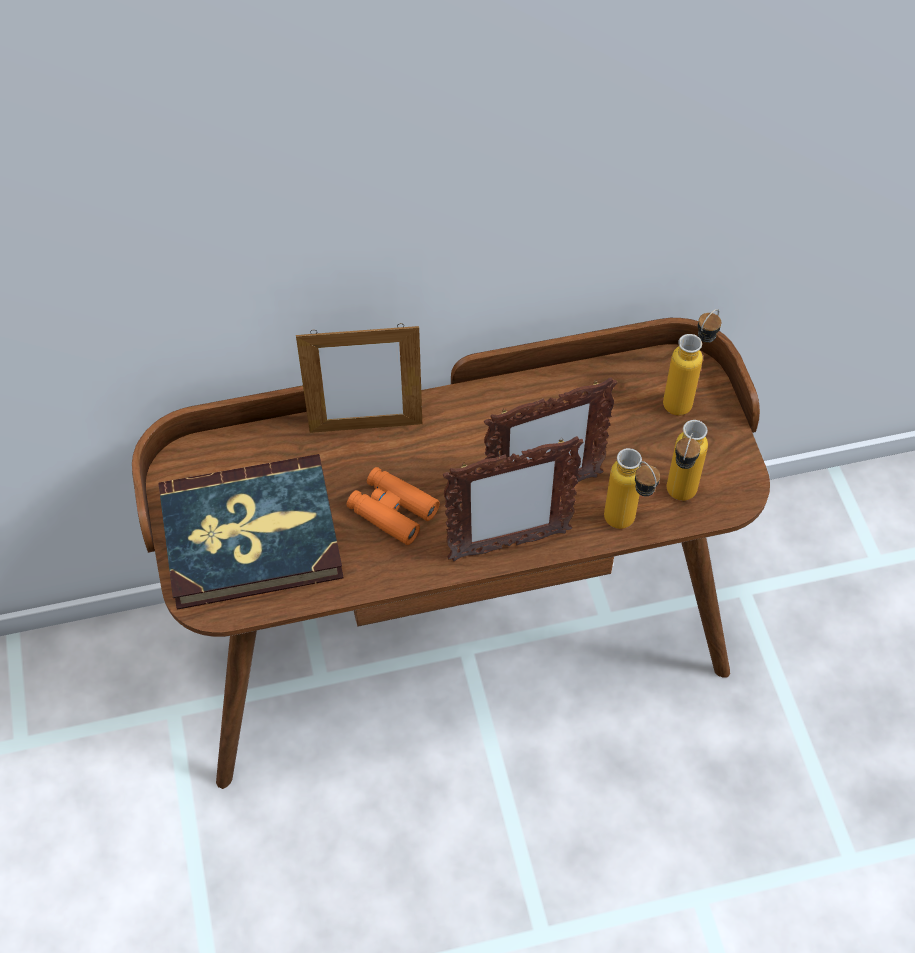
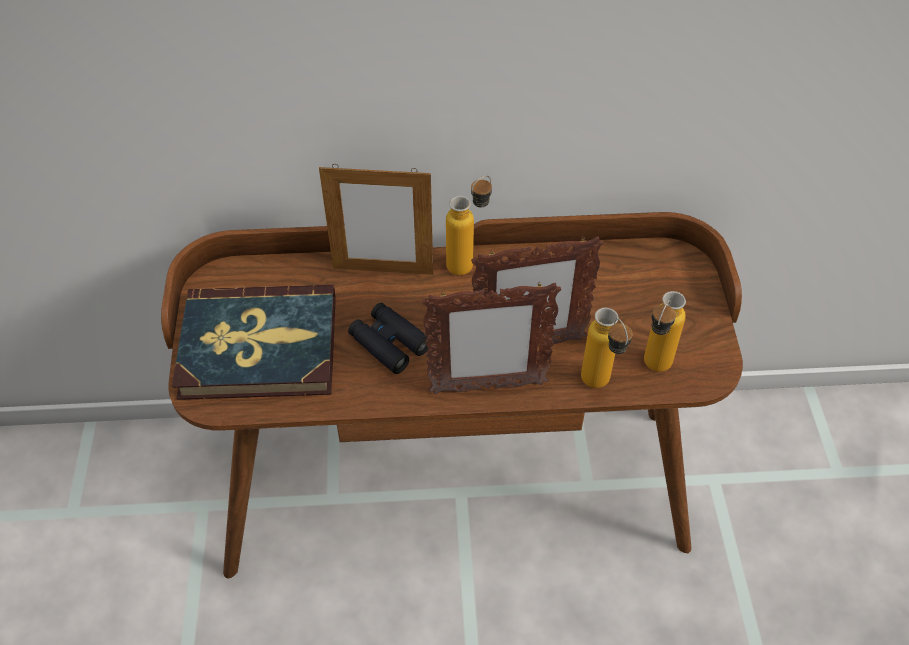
camera: 10 degrees right, 5 degrees down
orange binoculars [347,467,440,545] -> black binoculars [348,303,429,374]
bottle [663,309,721,416] -> bottle moved to [446,176,492,275]

